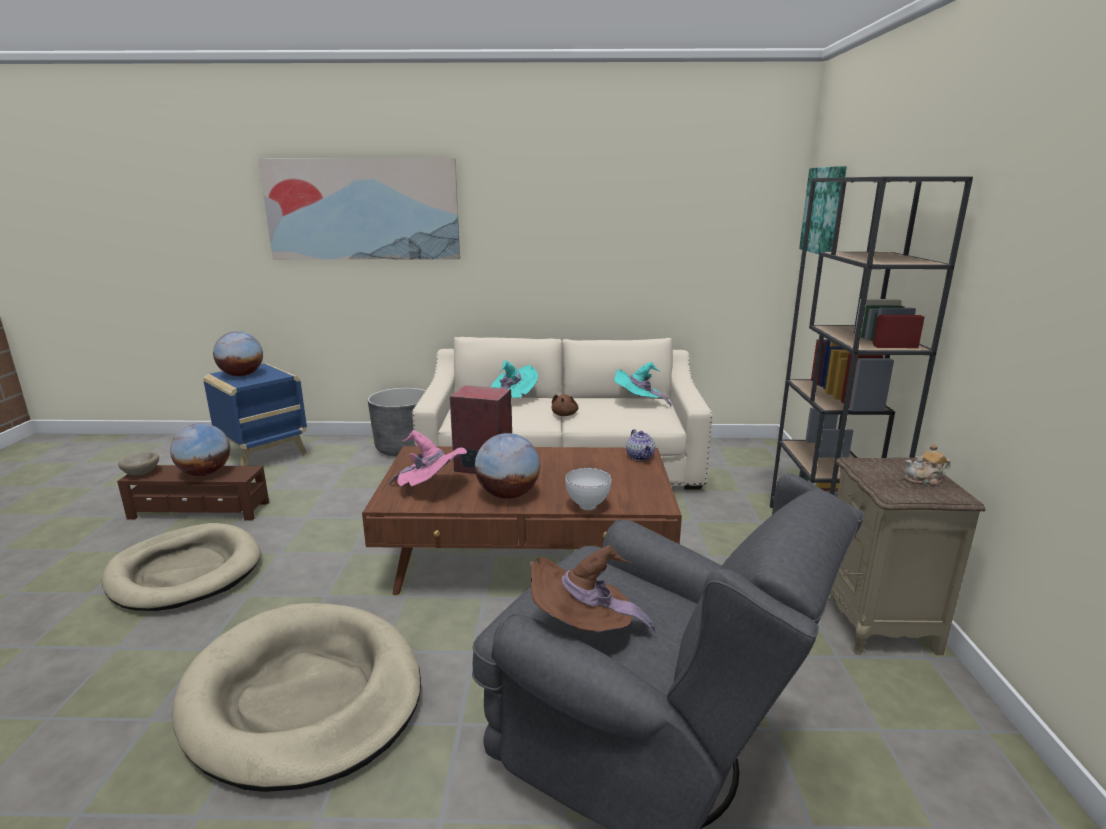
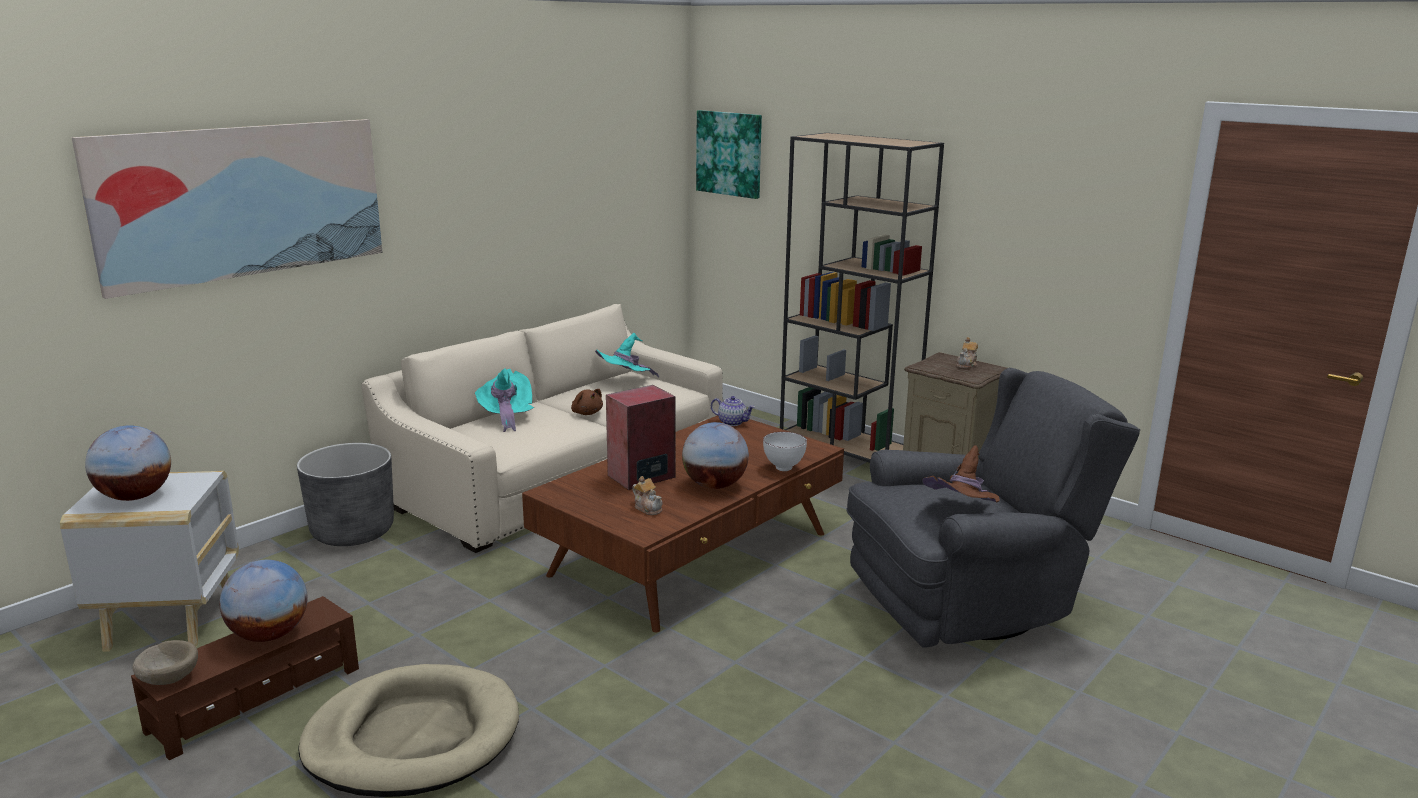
camera: 50 degrees left, 0 degrees up
beige dog bed [172,603,421,792] -> none
blue side table [204,363,307,466] -> white side table [60,471,239,652]
pink hat [388,430,467,487] -> teapot [632,476,663,515]

